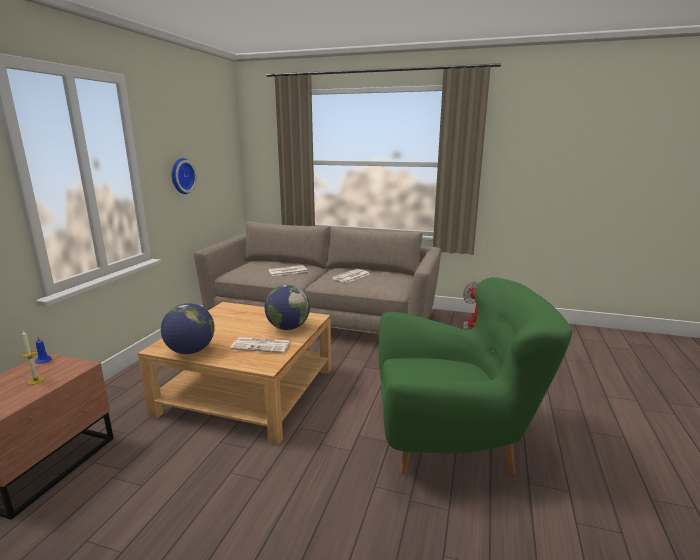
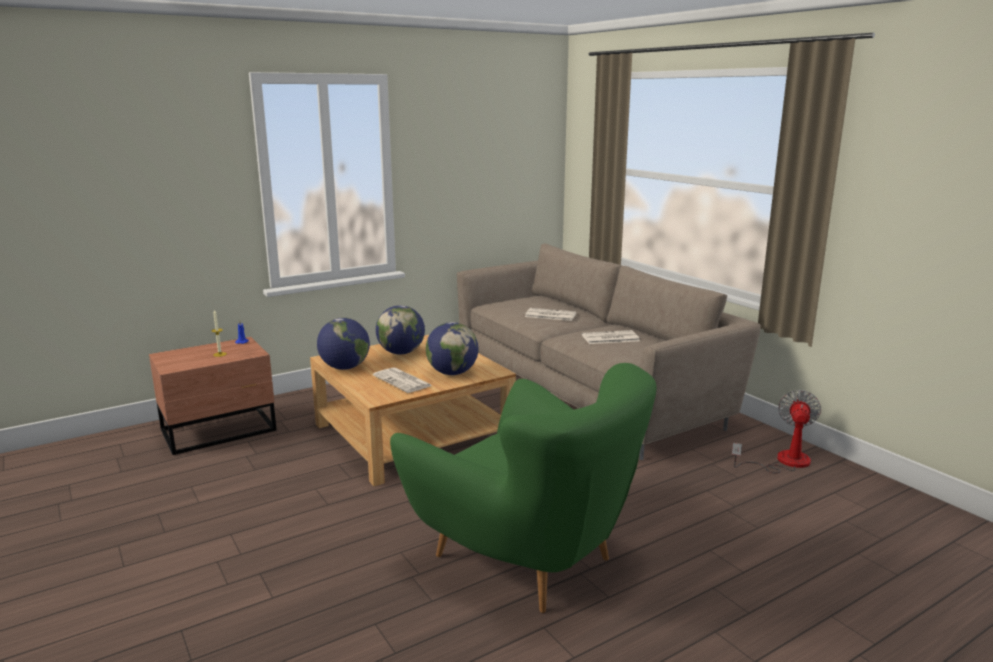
camera: 40 degrees right, 0 degrees up
wall clock [171,158,197,194] -> none
none -> globe [376,305,425,354]

